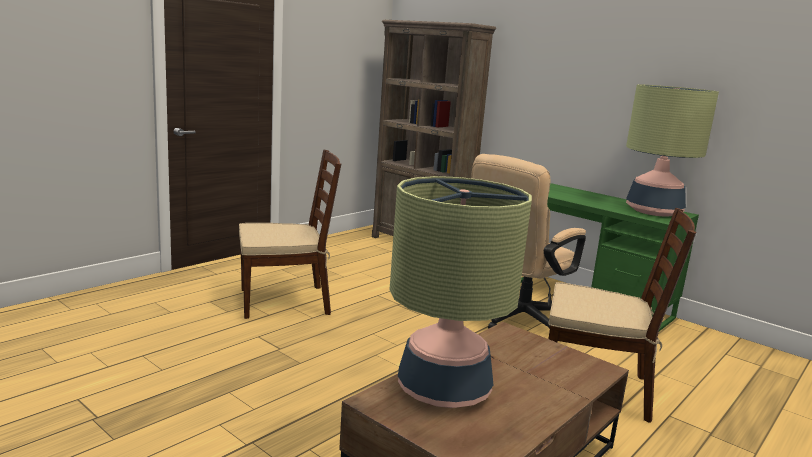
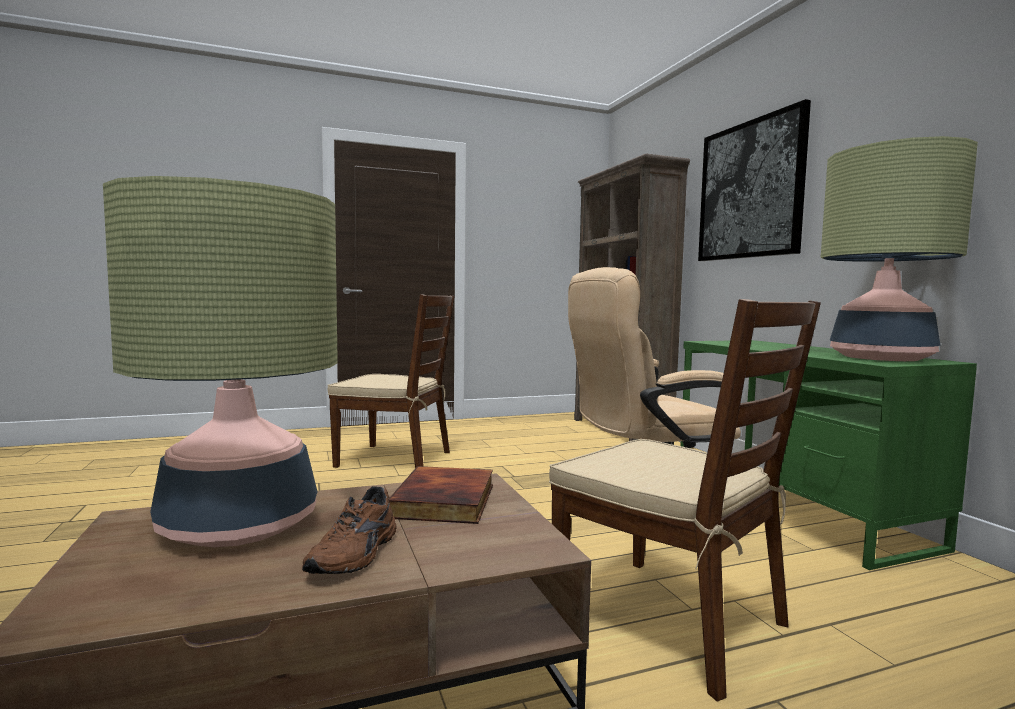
camera: 30 degrees right, 10 degrees down
none -> brown shoe [302,486,397,574]
none -> book [389,466,493,524]
none -> picture [698,99,811,261]

